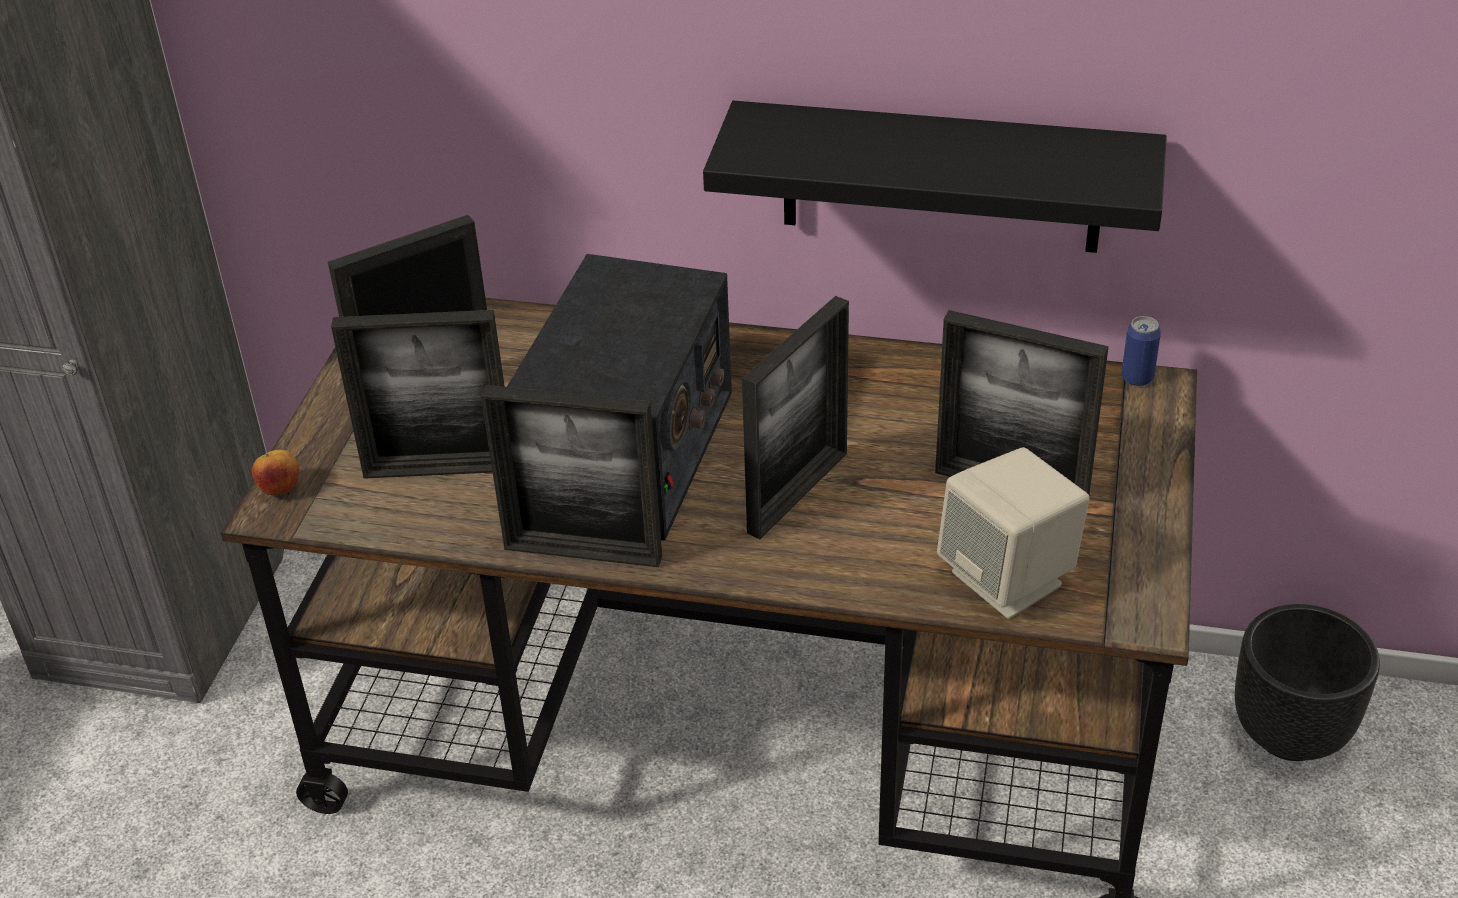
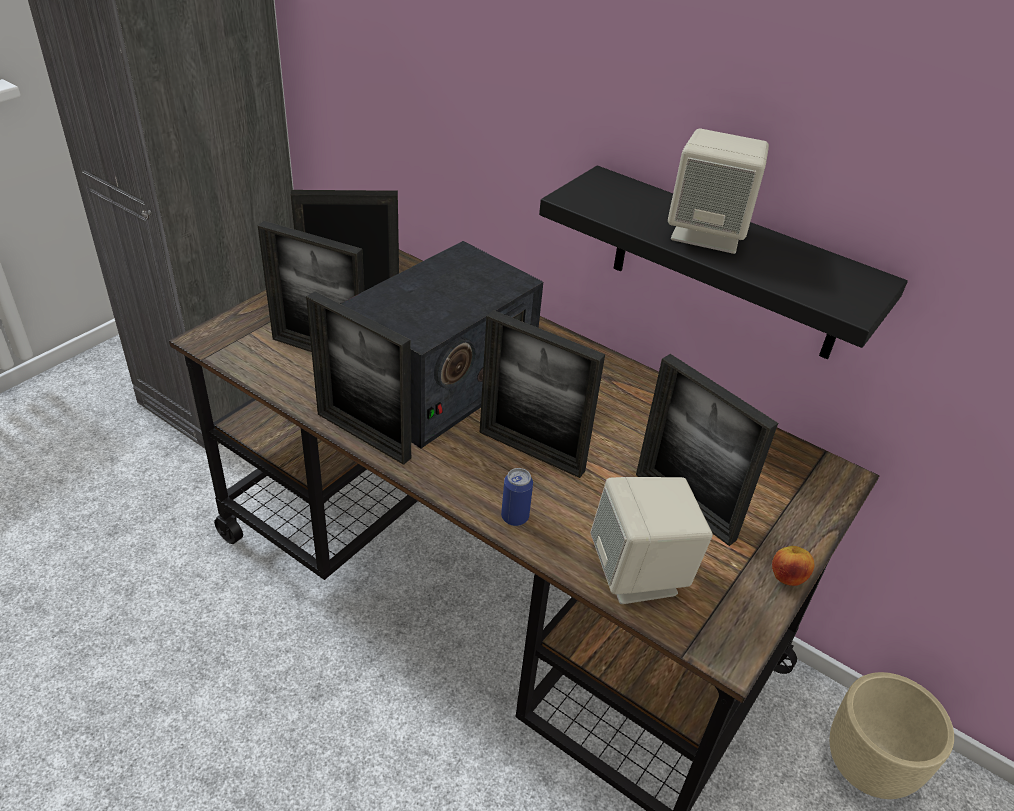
camera: 20 degrees right, 0 degrees up
apple [252,450,299,495] -> apple moved to [772,546,814,586]
picture frame [742,296,849,539] -> picture frame turned 60 degrees clockwise [479,310,605,478]
can [1121,316,1161,386] -> can moved to [501,468,533,526]
black planter [1235,604,1380,761] -> beige planter [829,672,954,799]
none -> beige speaker [668,128,769,254]

